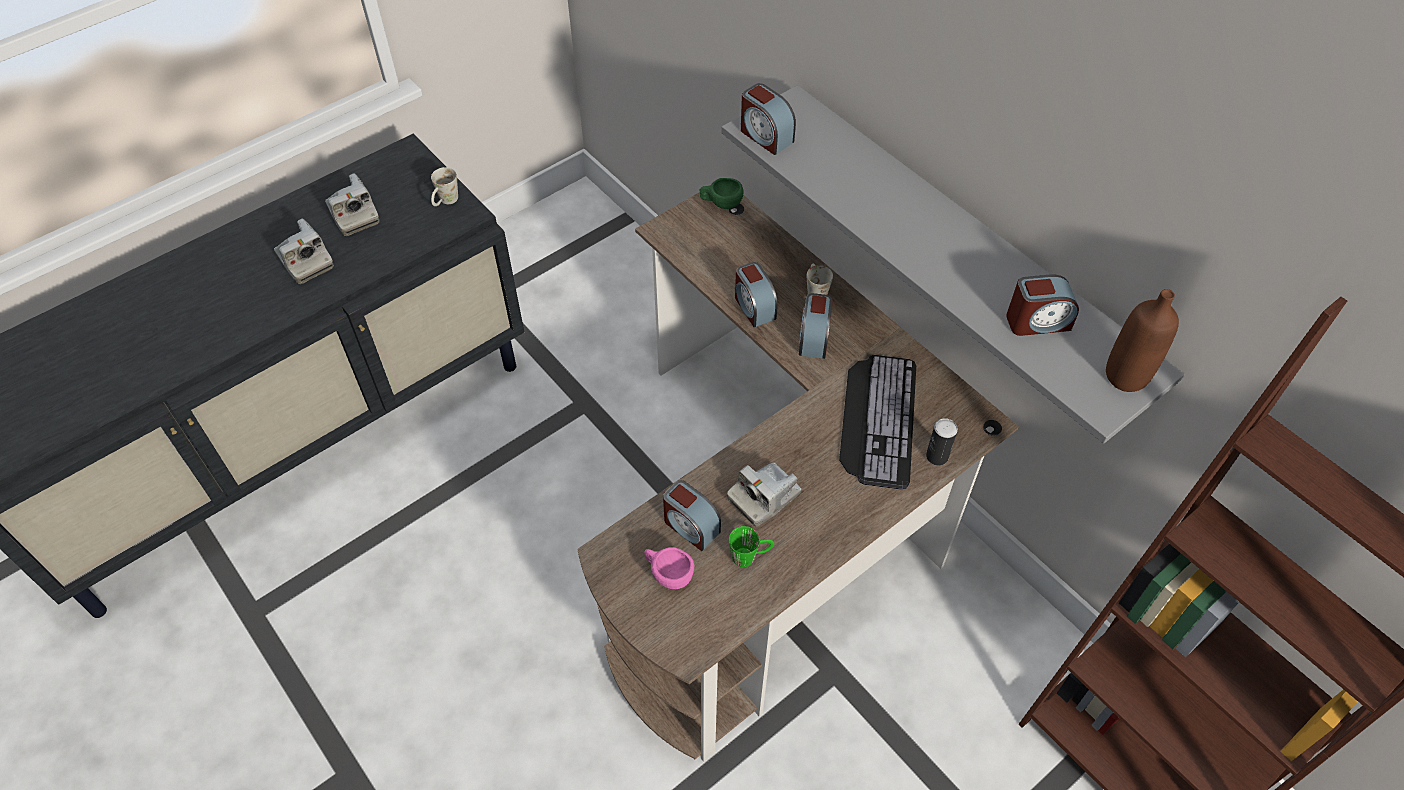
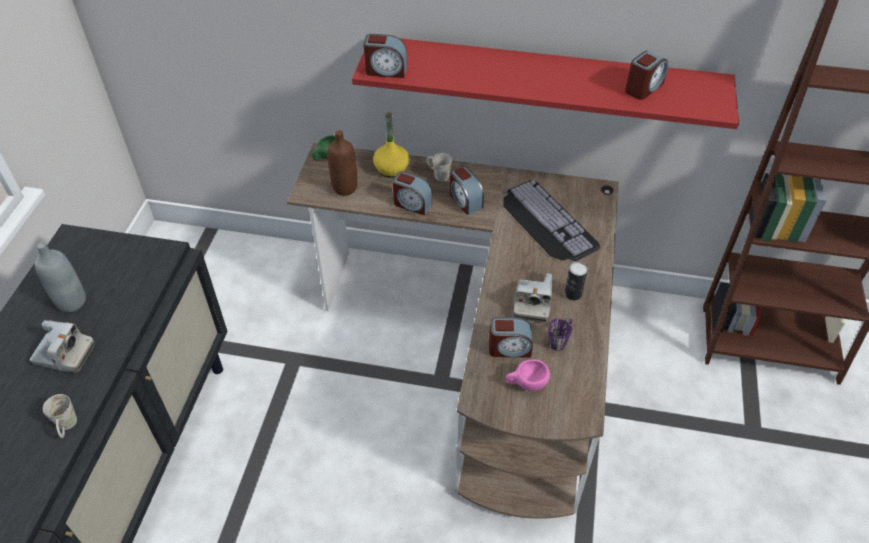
camera: 40 degrees left, 5 degrees down
camera [325,173,379,236] -> grey bottle [34,242,86,312]
white mug [431,167,458,206] -> white mug moved to [43,394,77,438]
grey shelf [722,85,1185,444] -> red shelf [352,38,739,129]
green mug [729,526,774,567] -> purple mug [548,318,572,351]
can [926,418,958,466] -> can moved to [565,262,587,300]
brown bottle [1106,289,1179,392] -> brown bottle moved to [328,130,357,196]
none -> yellow bottle [373,112,410,178]

